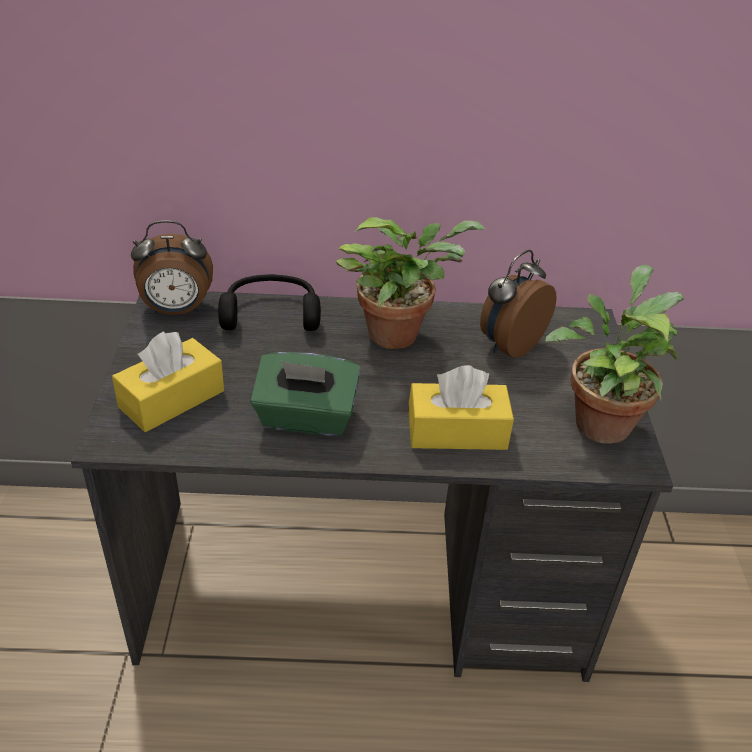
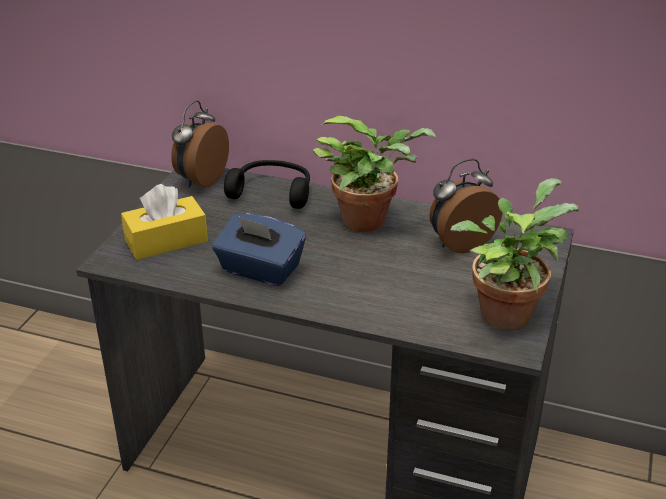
camera: 20 degrees right, 5 degrees down
alarm clock [131,220,213,315] -> alarm clock turned 105 degrees clockwise [171,100,229,187]
green tissue box [250,352,361,436] -> blue tissue box [212,213,306,286]
yellow tissue box [409,365,514,450] -> none

